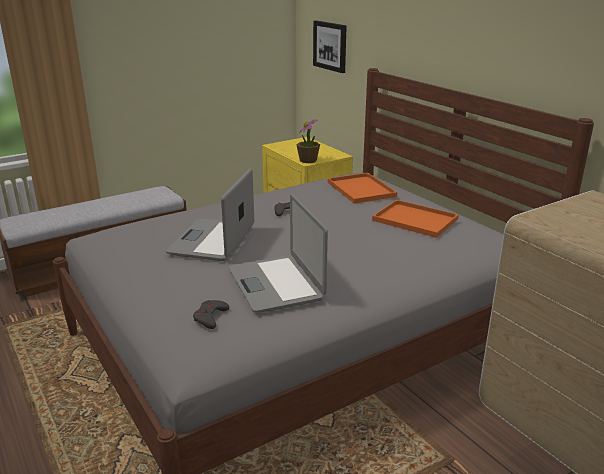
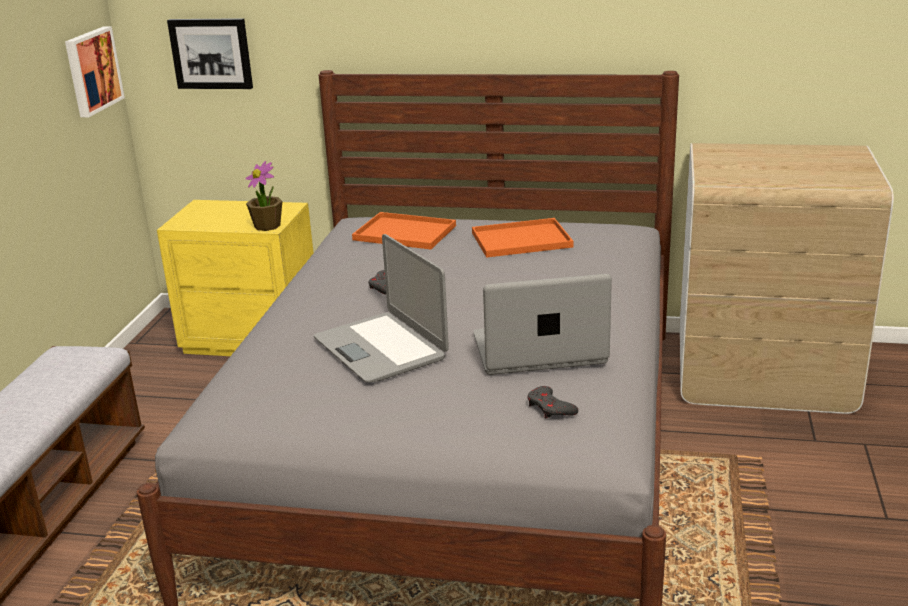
camera: 45 degrees left, 0 degrees up
laptop [229,195,328,312] -> laptop turned 150 degrees clockwise [473,274,612,375]
none -> picture [65,26,125,117]

